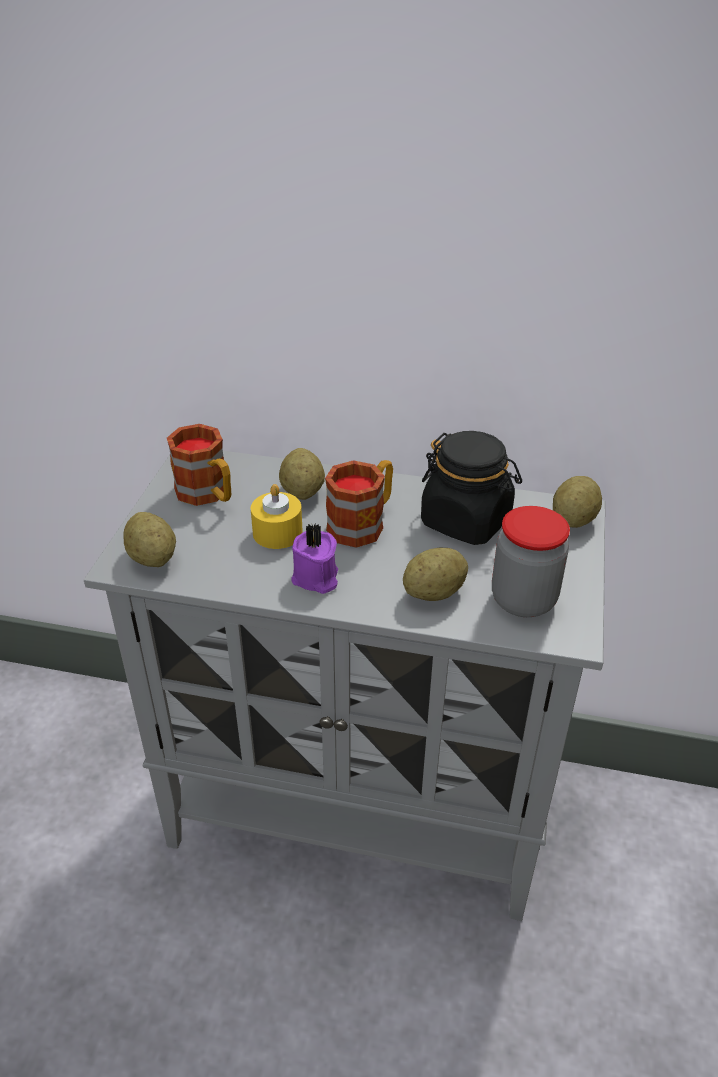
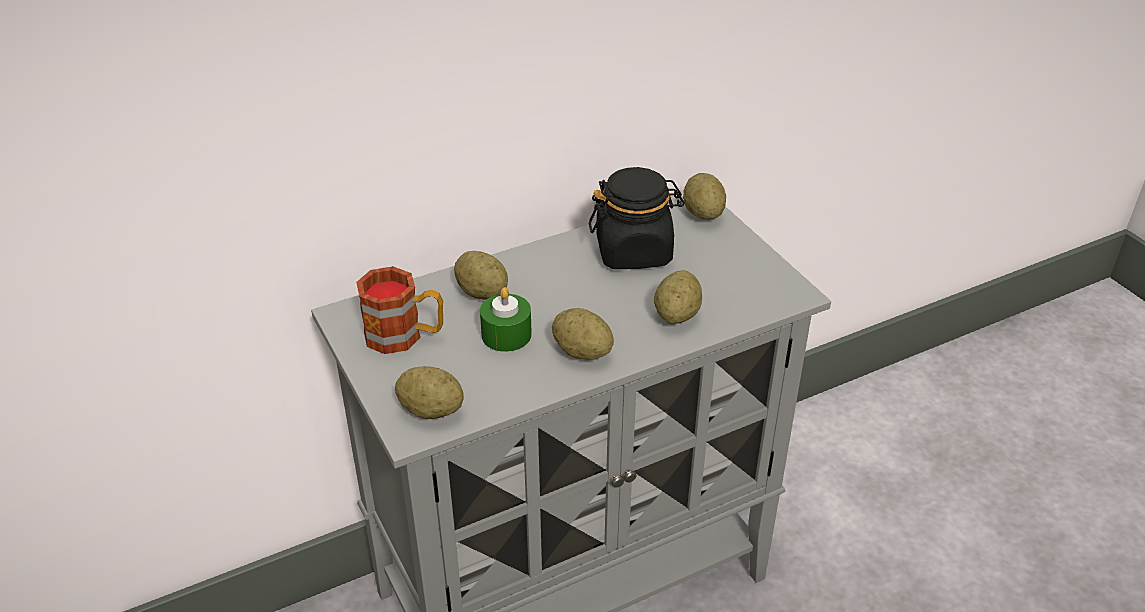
camera: 40 degrees left, 0 degrees up
yellow candle [251,484,303,549] -> green candle [480,287,532,352]
purple candle [291,523,338,594] -> potato [552,308,614,360]
mug [325,460,393,548] -> none
jar [492,506,570,617] -> none

